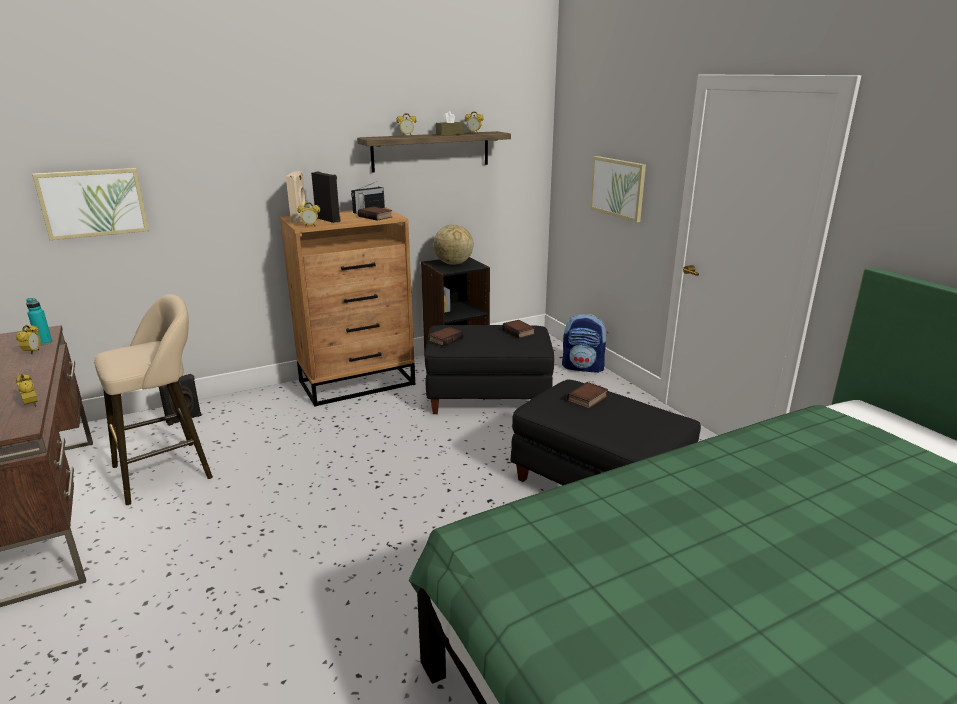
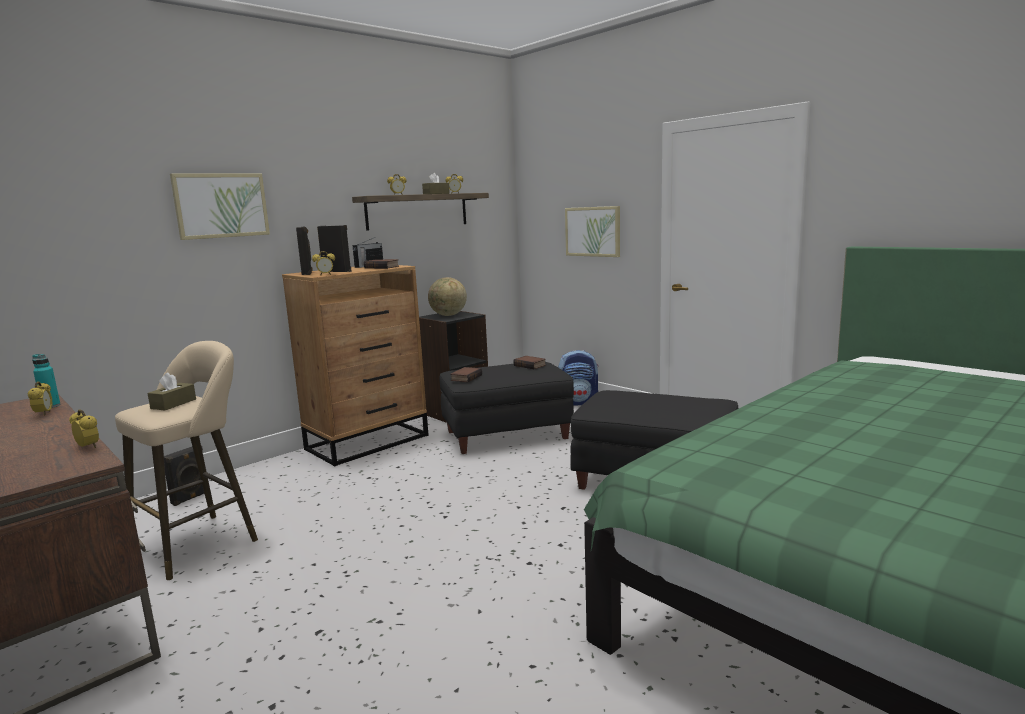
camera: 15 degrees left, 10 degrees down
picture [32,168,149,240] -> picture moved to [170,174,270,240]
beige speaker [286,171,306,223] -> black speaker [296,227,313,275]
book [567,382,608,409] -> none
none -> brown tissue box [147,373,196,410]

